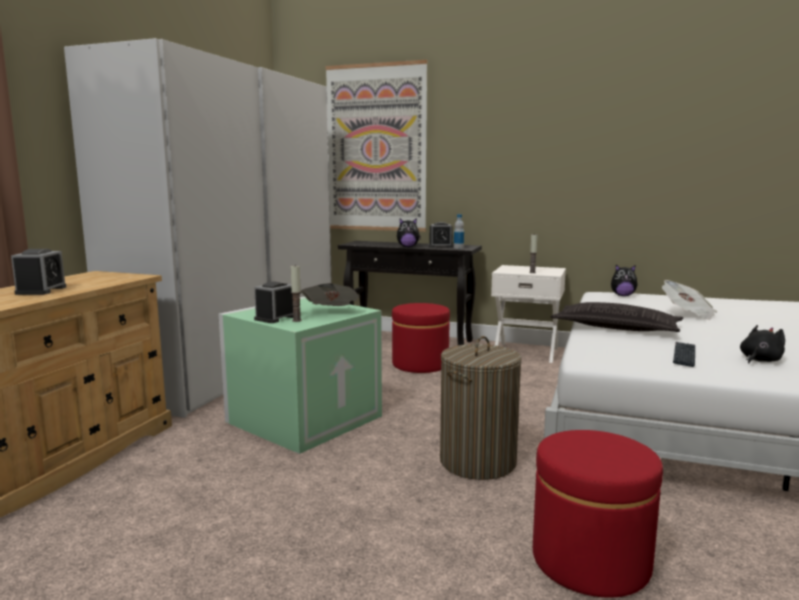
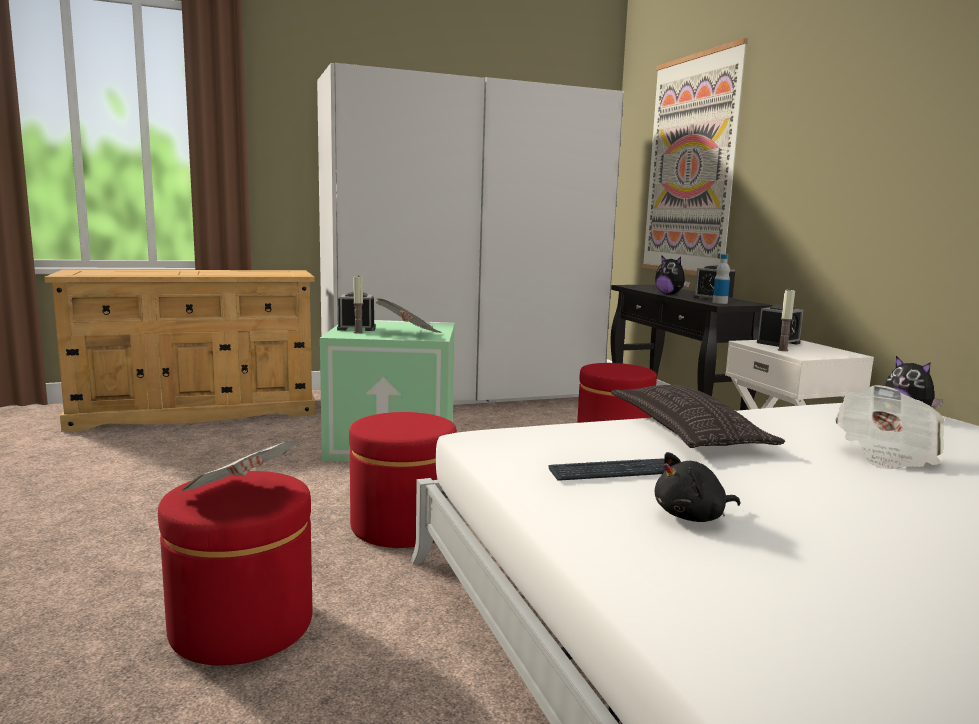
camera: 50 degrees right, 0 degrees up
alarm clock [11,249,66,295] -> alarm clock moved to [757,304,803,347]
laundry basket [440,336,522,480] -> red ottoman [349,412,457,548]
black plush toy [740,325,785,364] -> black plush toy turned 150 degrees clockwise [655,452,741,522]
none -> newspaper [178,440,299,493]

